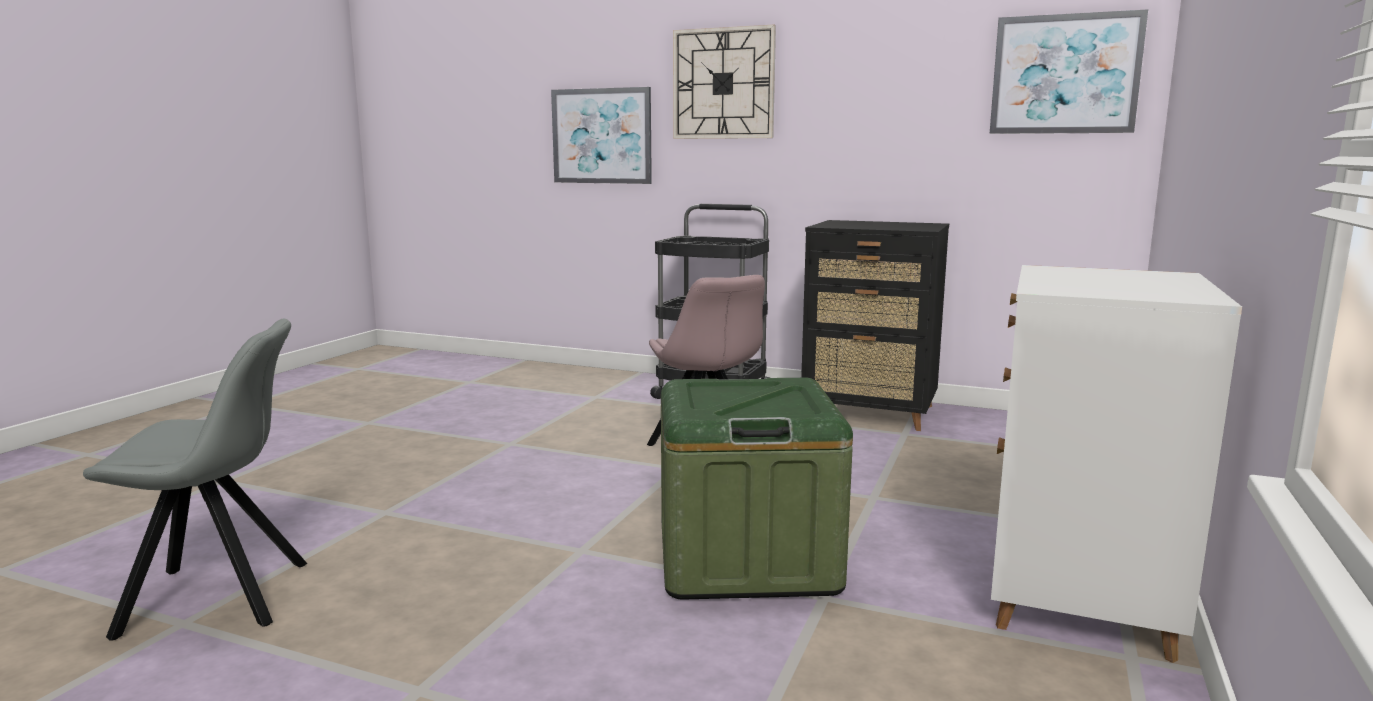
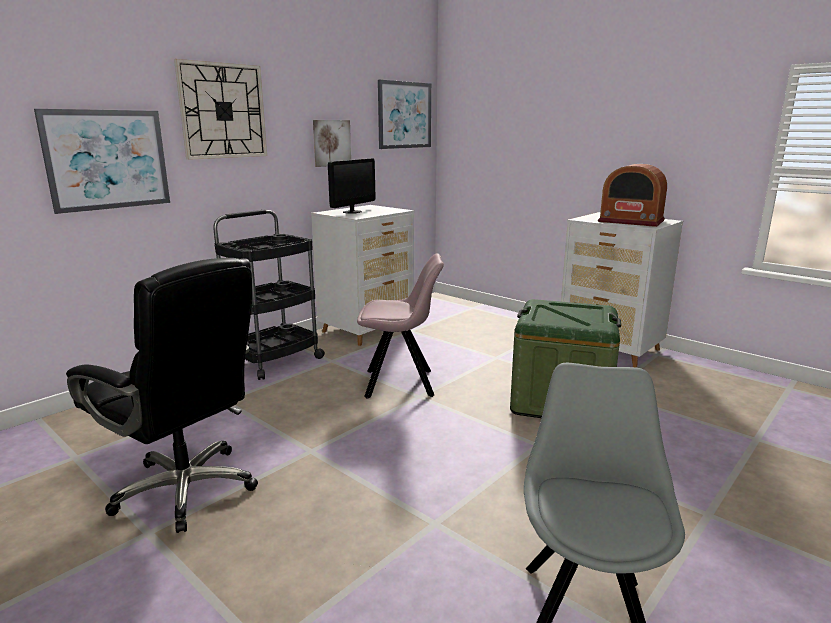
camera: 70 degrees left, 5 degrees up
black dresser [801,220,949,431] -> white dresser [311,205,415,346]
none -> black office chair [66,258,258,533]
none -> picture [313,120,351,167]
none -> monitor [328,158,375,214]
none -> radio [598,164,667,227]

